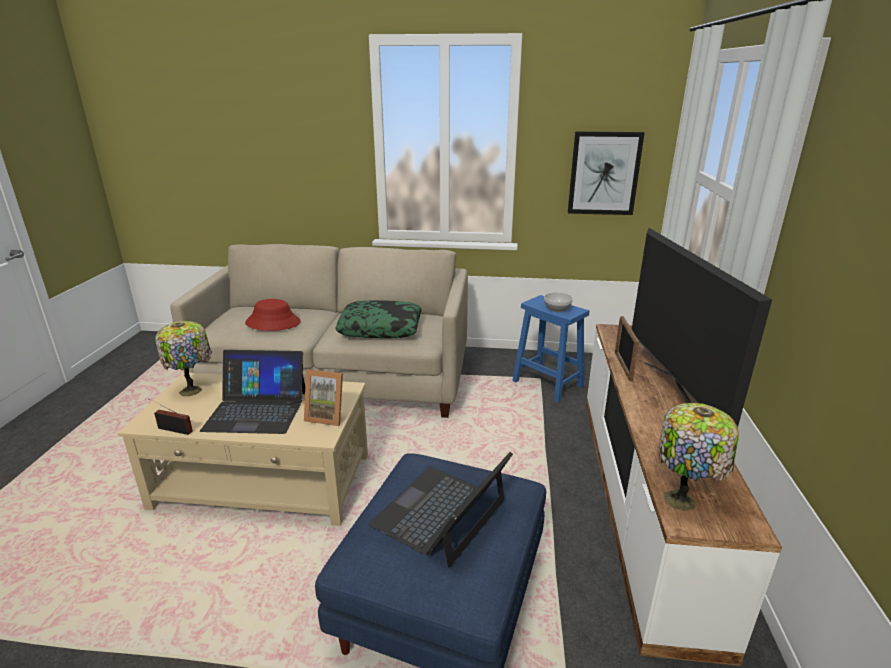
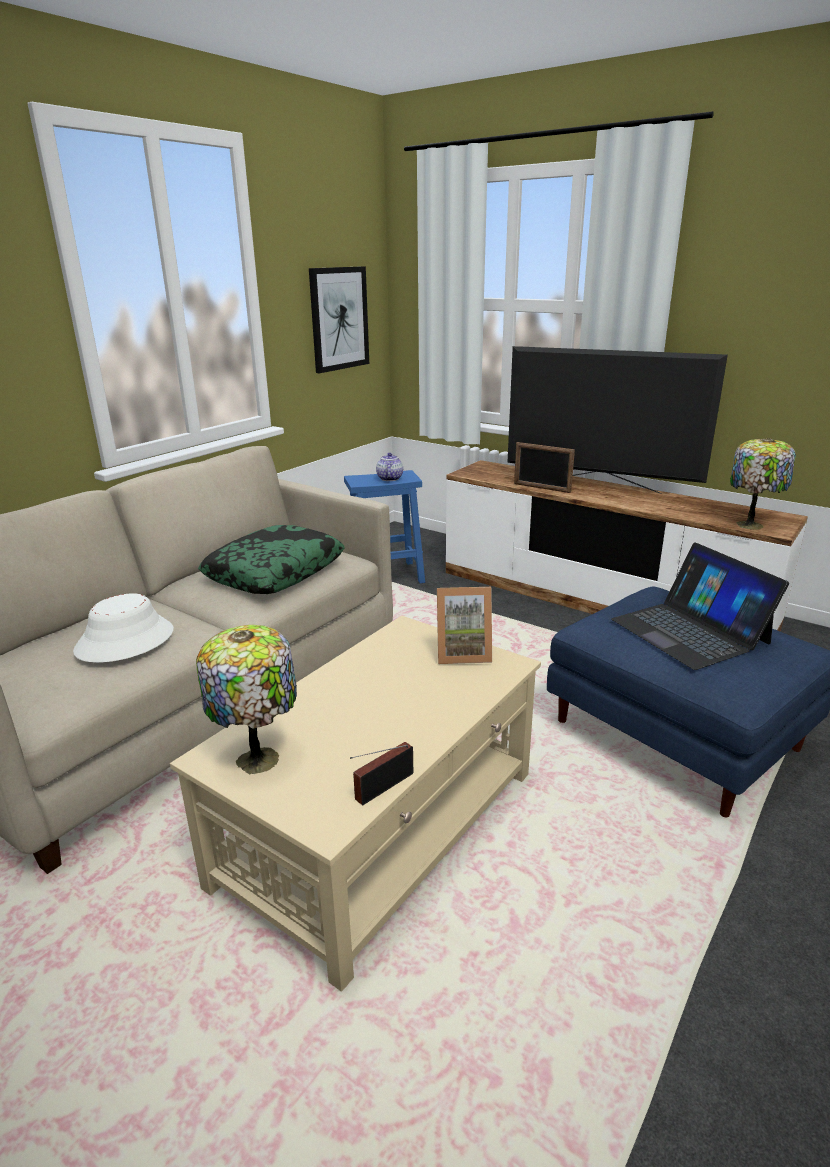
camera: 60 degrees left, 0 degrees up
laptop [200,350,305,434] -> none
red hat [245,299,301,331] -> white hat [73,593,174,663]
picture frame [304,369,343,426] -> picture frame turned 45 degrees clockwise [437,587,492,664]
bowl [544,292,573,312] -> teapot [376,453,403,481]

